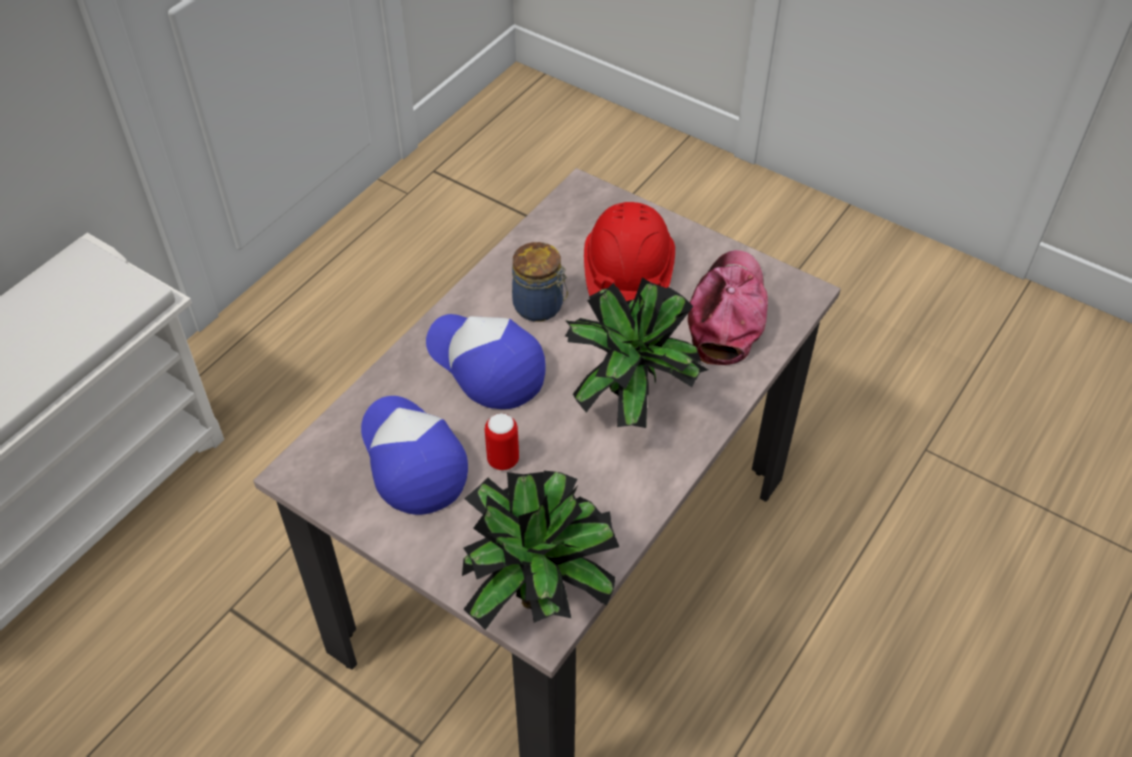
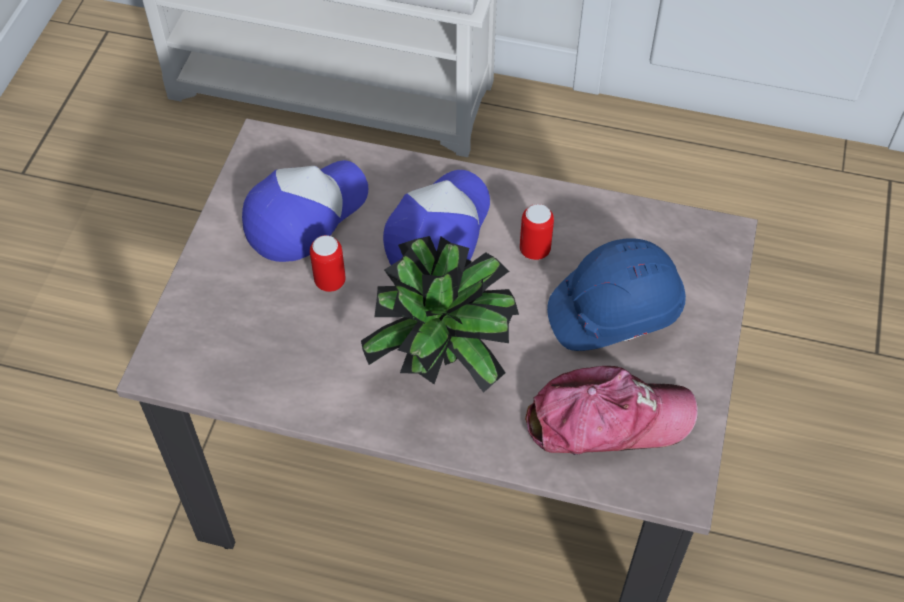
camera: 70 degrees right, 5 degrees up
potted plant [462,471,619,630] -> none
jar [512,242,568,322] -> can [520,204,554,260]
red hard hat [584,202,675,301] -> blue hard hat [547,238,686,351]

